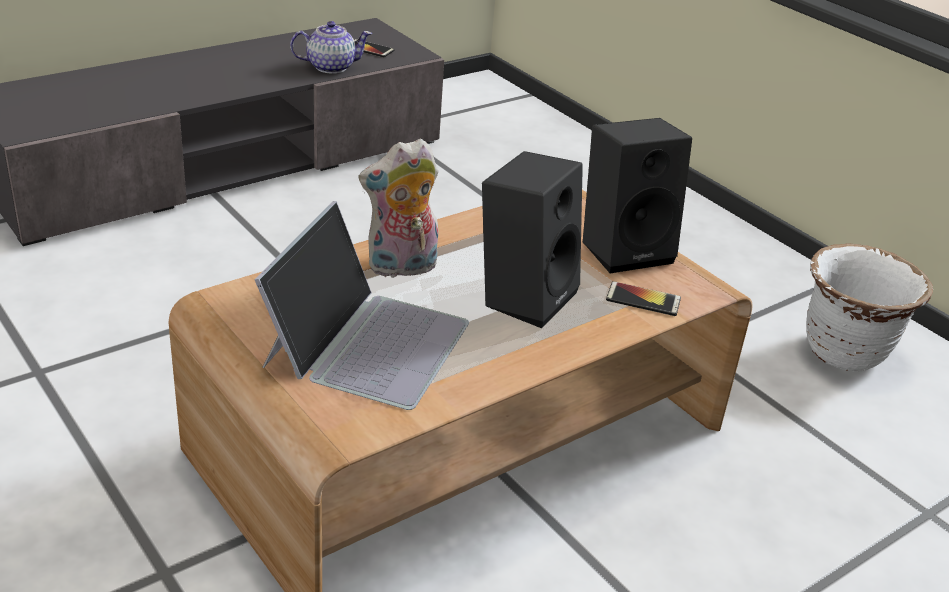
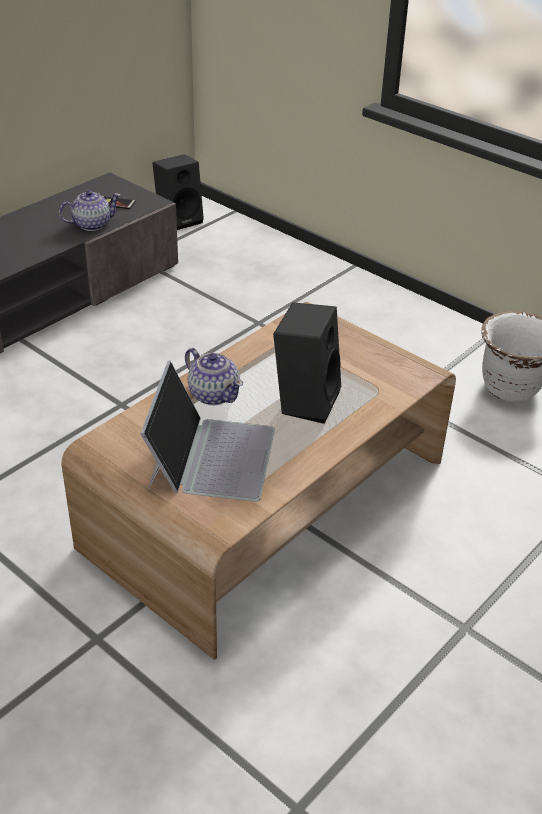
camera: 10 degrees left, 5 degrees up
plush toy [358,138,438,278] -> teapot [185,348,243,406]
black speaker [583,118,692,273] -> black speaker moved to [153,154,204,230]
phone [606,281,681,316] -> none

